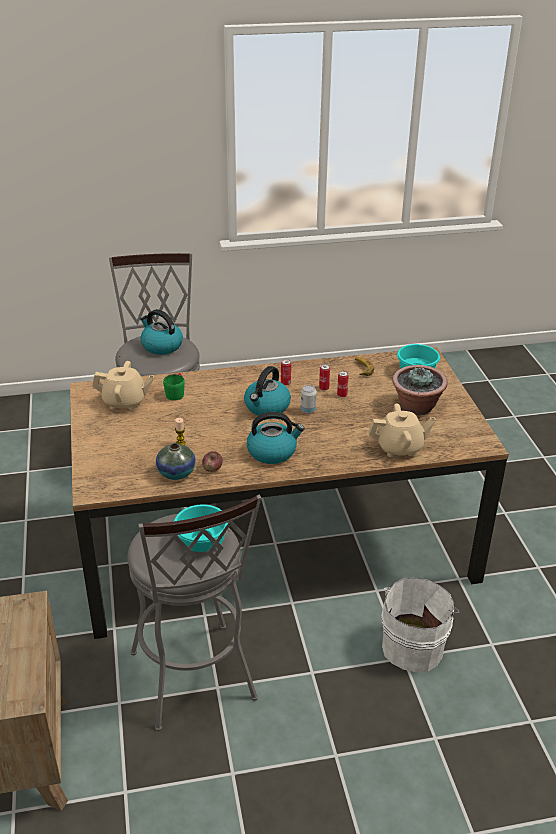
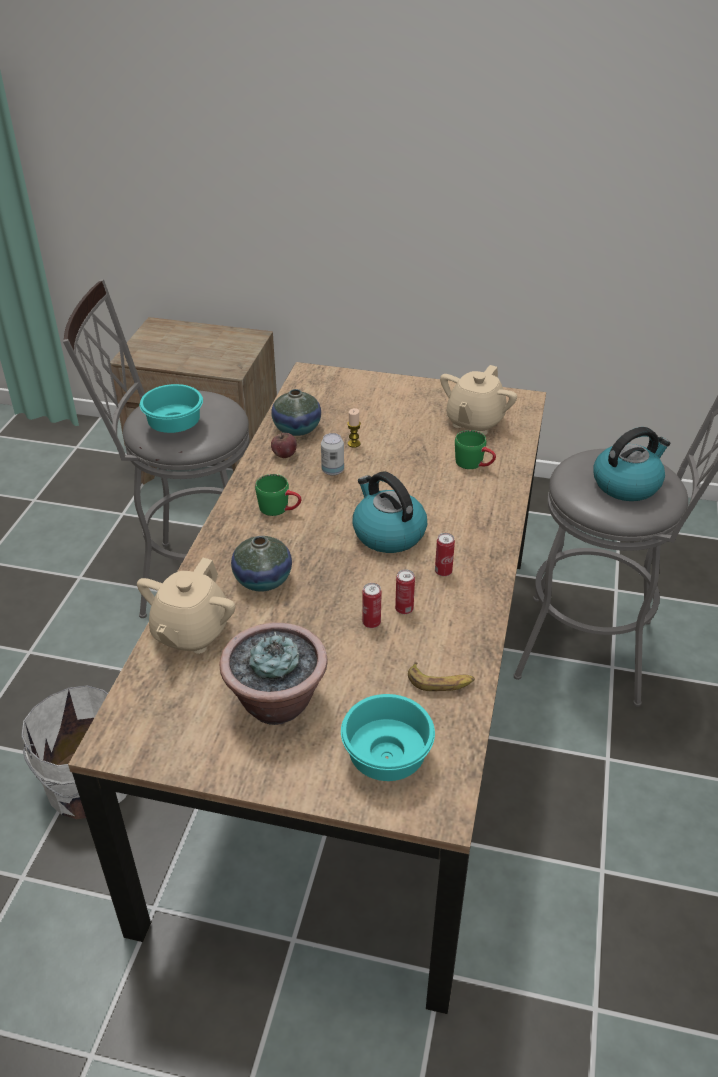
camera: 115 degrees right, 5 degrees up
kettle [247,412,305,464] -> green mug [255,474,301,516]
can [301,385,317,414] -> can moved to [321,433,344,476]
none -> vase [231,536,292,591]

